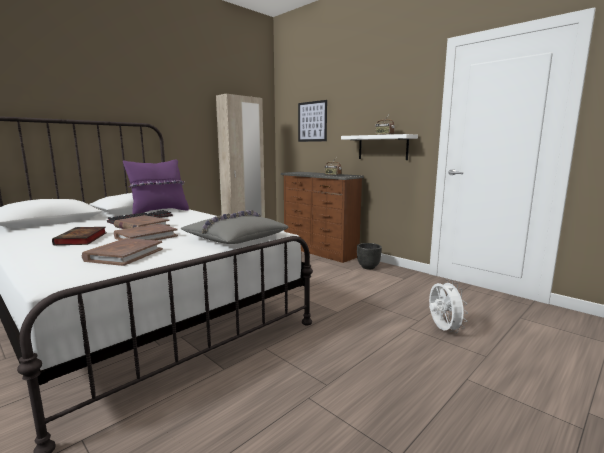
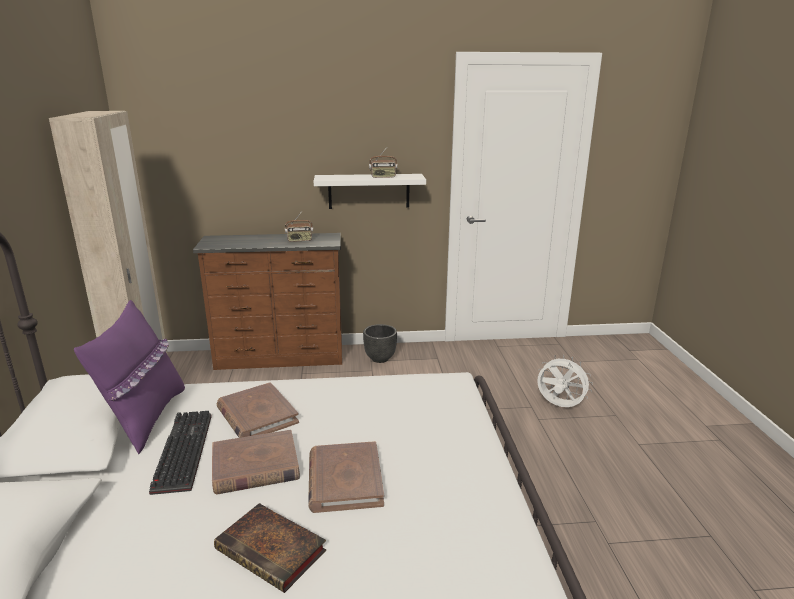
camera: 50 degrees left, 10 degrees up
brown book [82,238,163,266] -> brown book moved to [217,382,299,438]
grey pillow [180,210,289,244] -> none
picture [298,100,327,142] -> none

